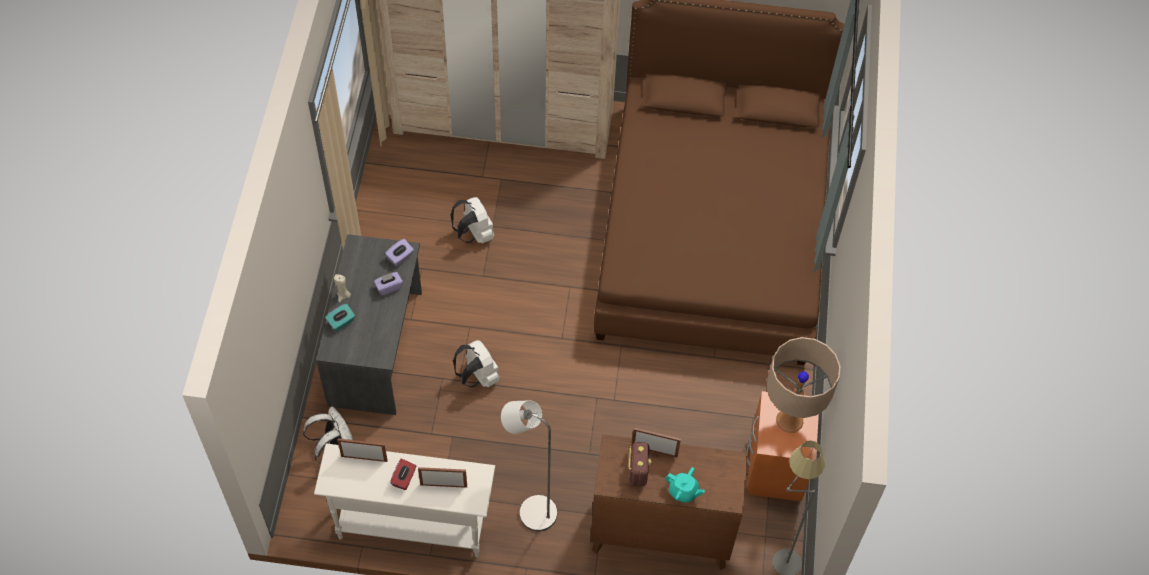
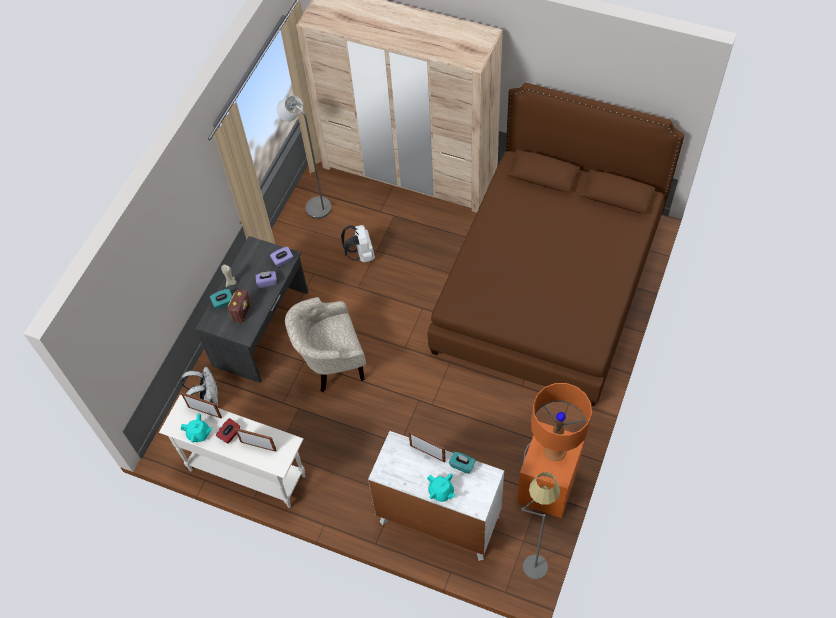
camera: 20 degrees right, 0 degrees up
white backpack [453,340,500,387] -> beige armchair [285,297,366,392]
grey floor lamp [501,400,557,531] -> grey floor lamp moved to [276,95,332,219]
brown dresser [590,434,748,570] -> white dresser [368,431,504,561]
radio [629,442,652,486] -> radio moved to [228,289,251,323]
beige table lamp [767,337,840,433] -> orange table lamp [531,383,592,461]
none -> turquoise teapot [181,413,212,442]
none -> turquoise tissue box [449,452,476,474]

